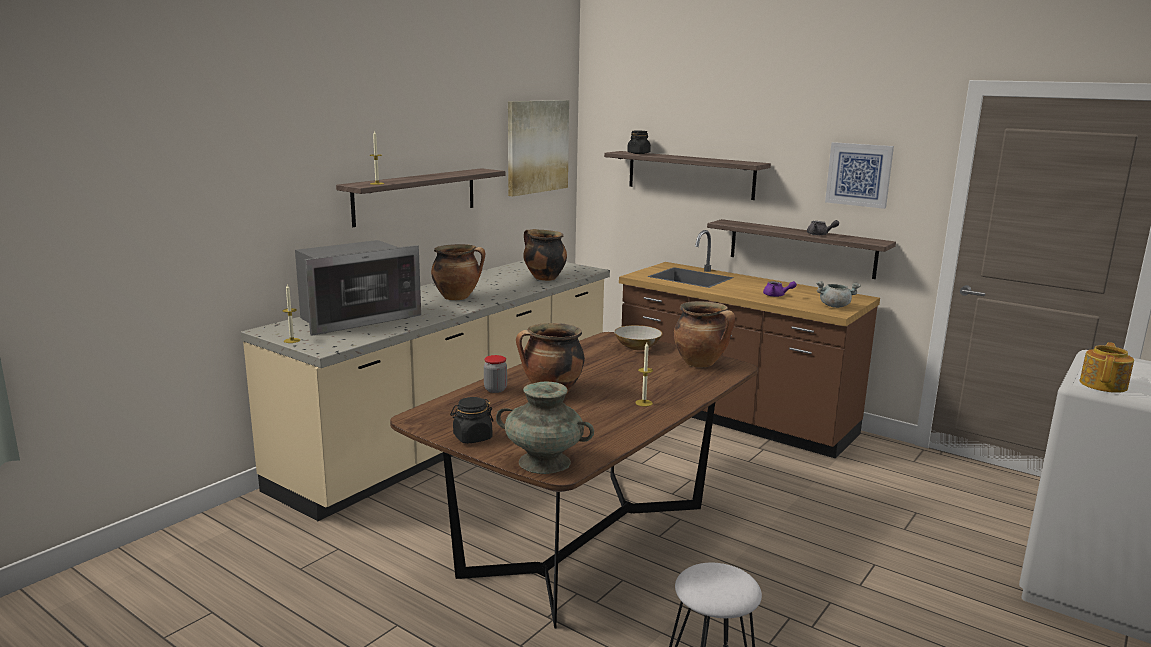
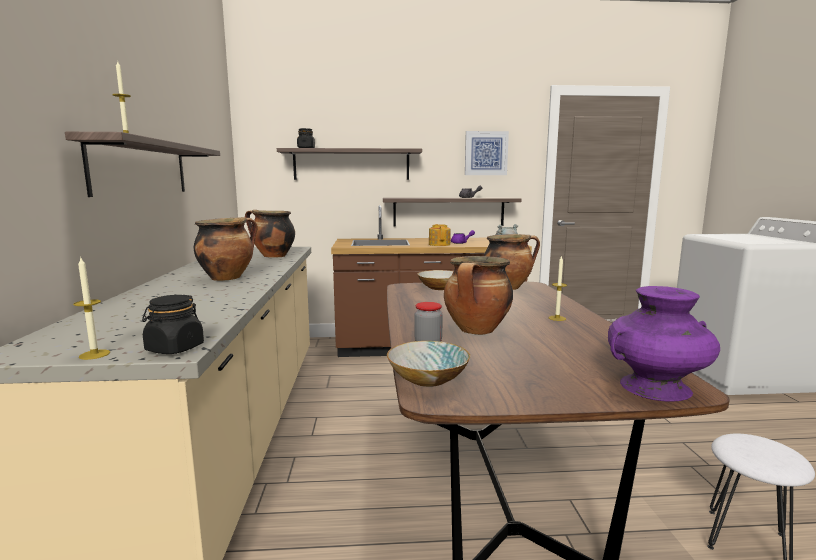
camera: 40 degrees left, 5 degrees down
microwave [295,240,421,336] -> none
black jar [450,397,494,444] -> black jar moved to [142,295,204,354]
turquoise vase [496,382,594,474] -> purple vase [608,286,720,402]
picture [508,100,569,197] -> none
teapot [1080,342,1134,393] -> teapot moved to [429,224,451,246]
none -> bowl [387,341,470,387]

